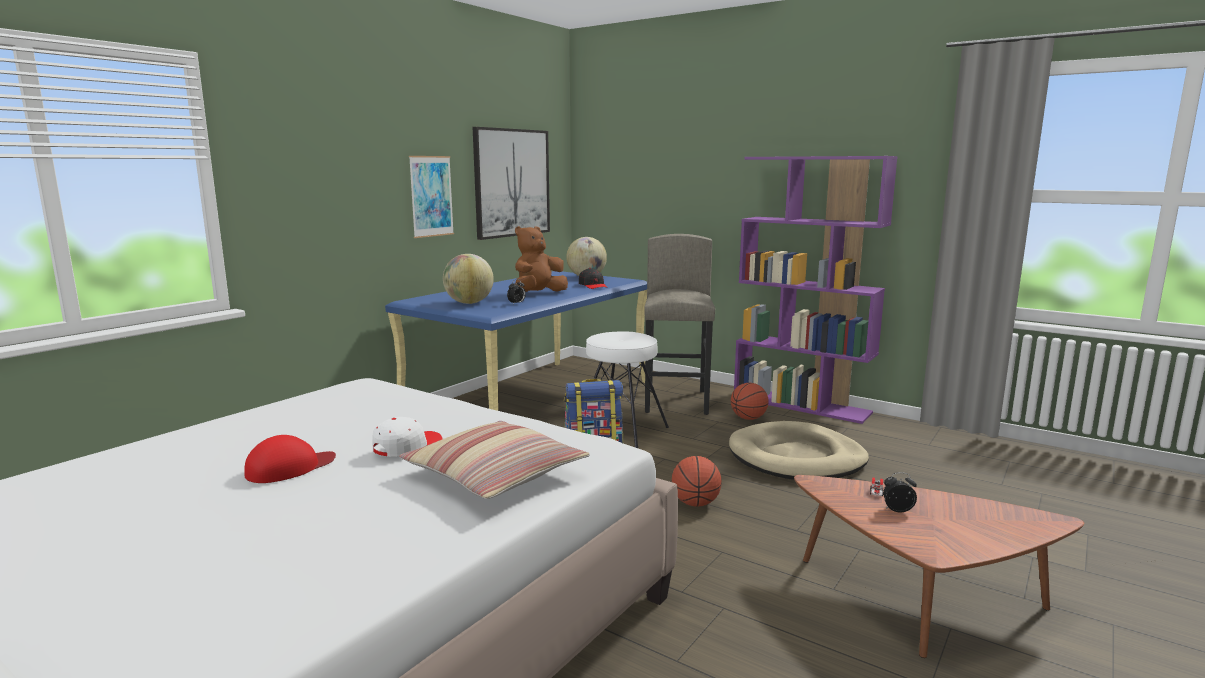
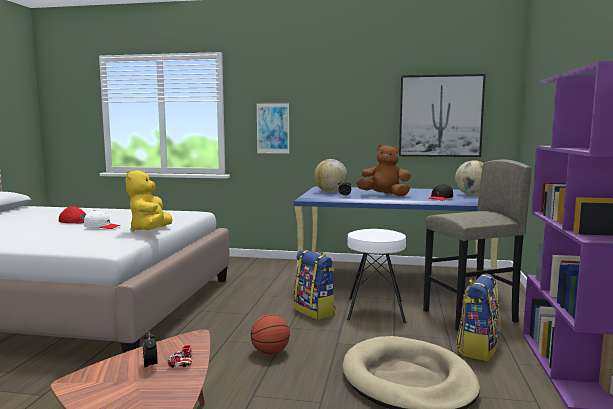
camera: 65 degrees right, 5 degrees down
pillow [399,421,590,499] -> none
picture [409,156,454,238] -> picture moved to [256,103,289,154]
basketball [731,383,769,420] -> backpack [456,274,501,361]
none -> yellow plush toy [125,170,173,232]

